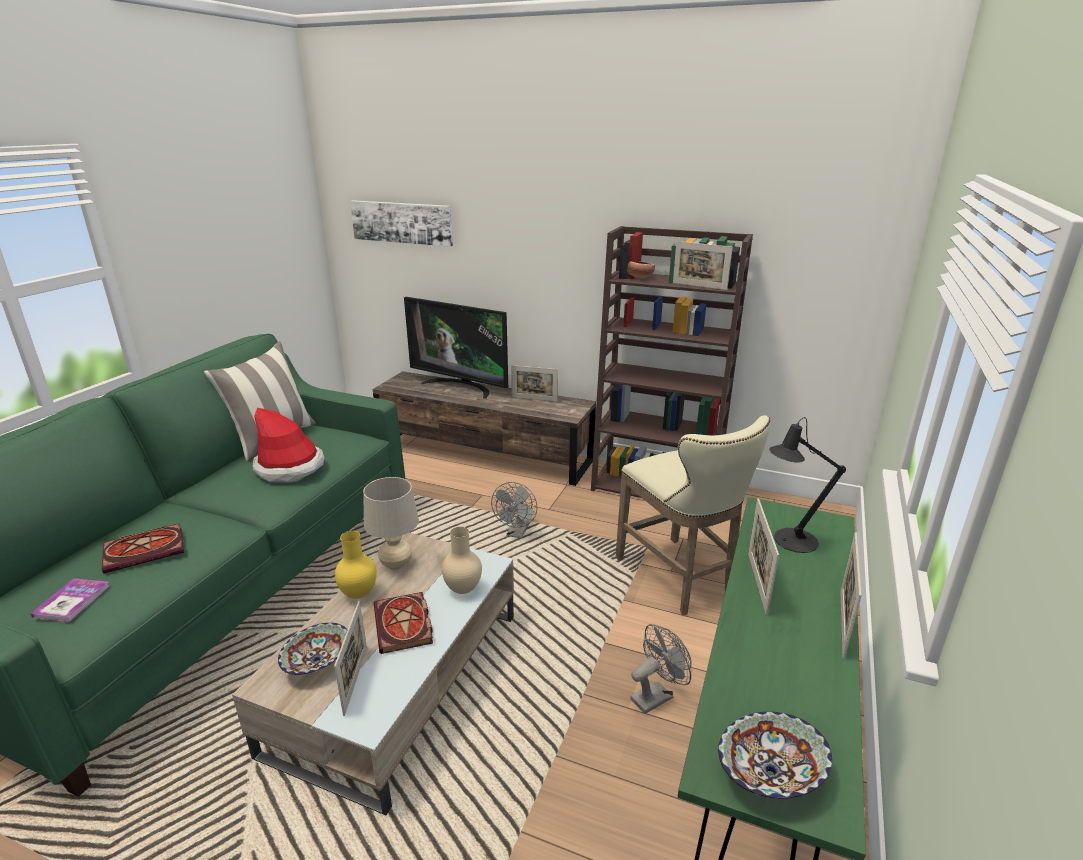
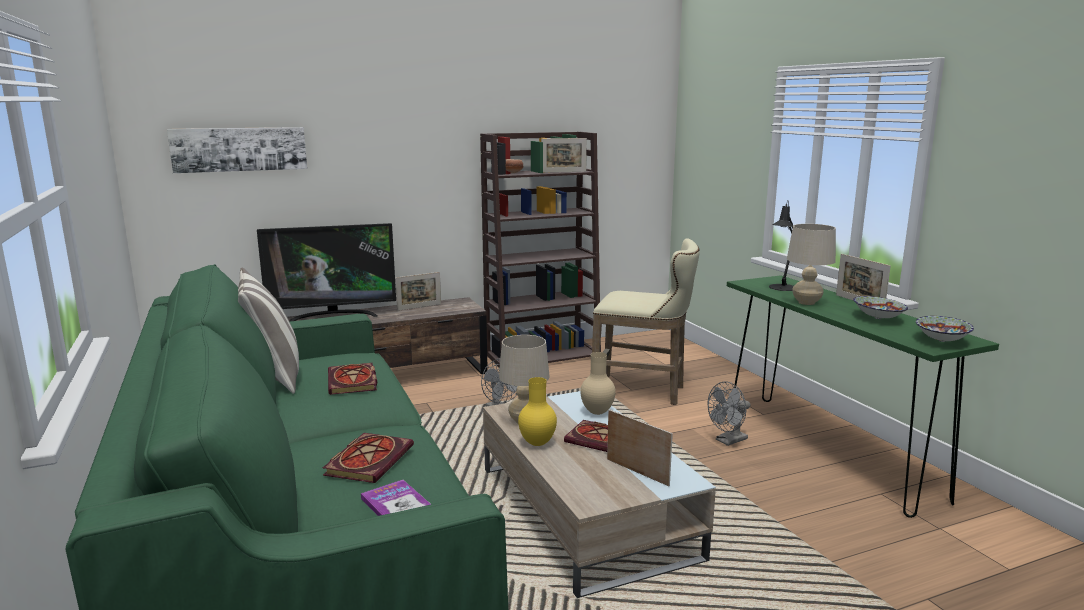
camera: 45 degrees left, 10 degrees down
hat [253,408,325,483] -> book [328,363,377,395]
bowl [278,623,347,675] -> bowl moved to [853,296,908,319]
grey fan [630,624,692,714] -> grey fan turned 135 degrees counterclockwise [708,381,751,446]
picture frame [748,498,779,615] -> beige table lamp [787,224,836,305]

